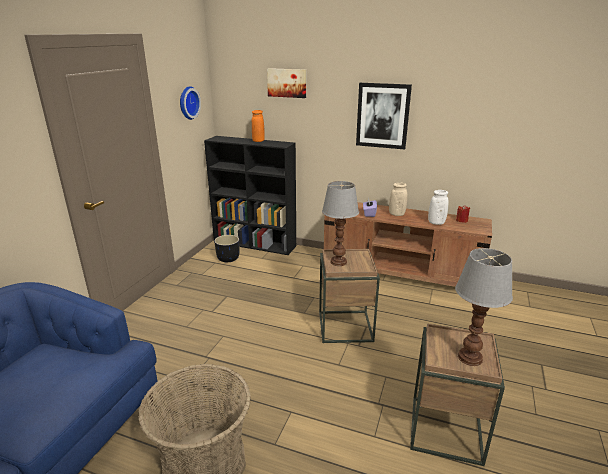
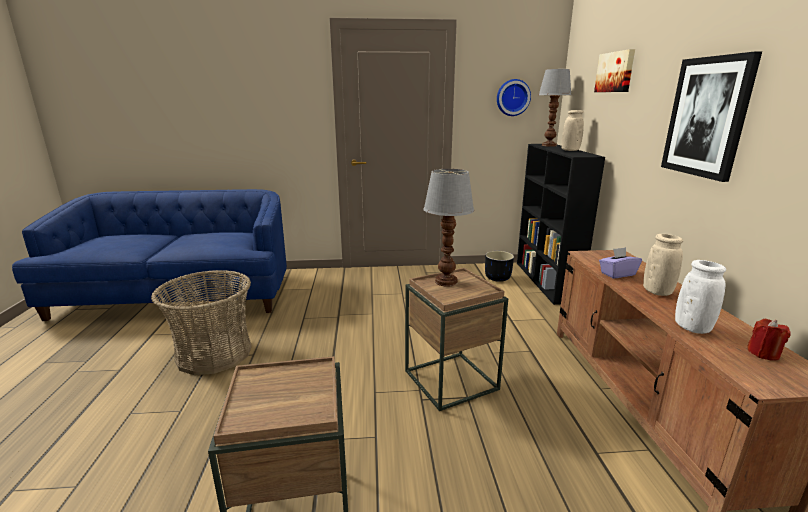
camera: 65 degrees right, 5 degrees down
orange vase [252,110,265,142] -> beige vase [561,110,584,151]
table lamp [455,248,513,366] -> table lamp moved to [539,69,571,147]

